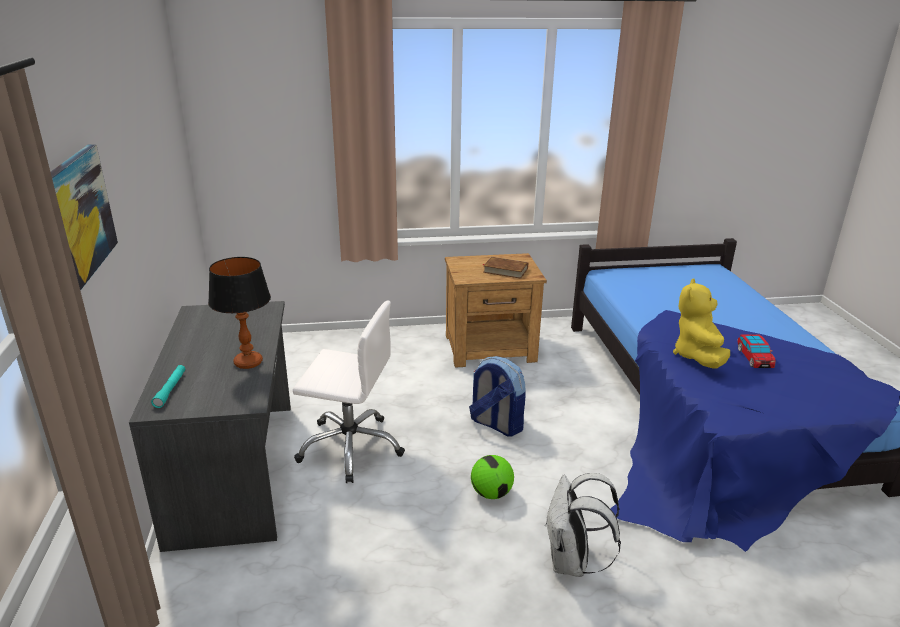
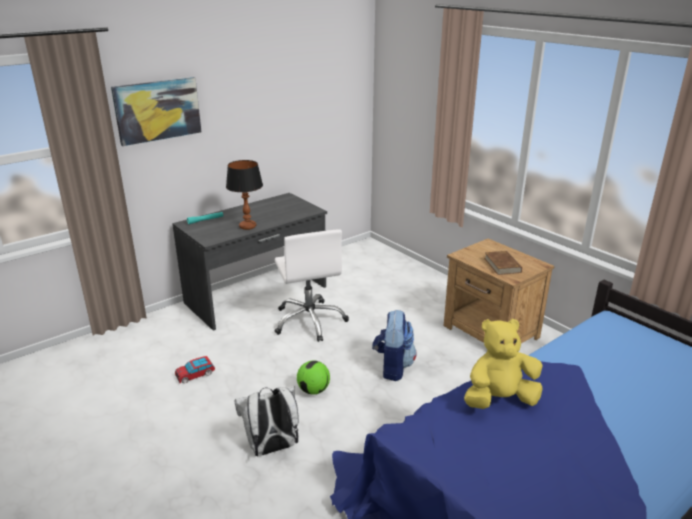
camera: 60 degrees right, 0 degrees up
toy car [737,335,776,368] -> toy car moved to [175,356,215,384]

